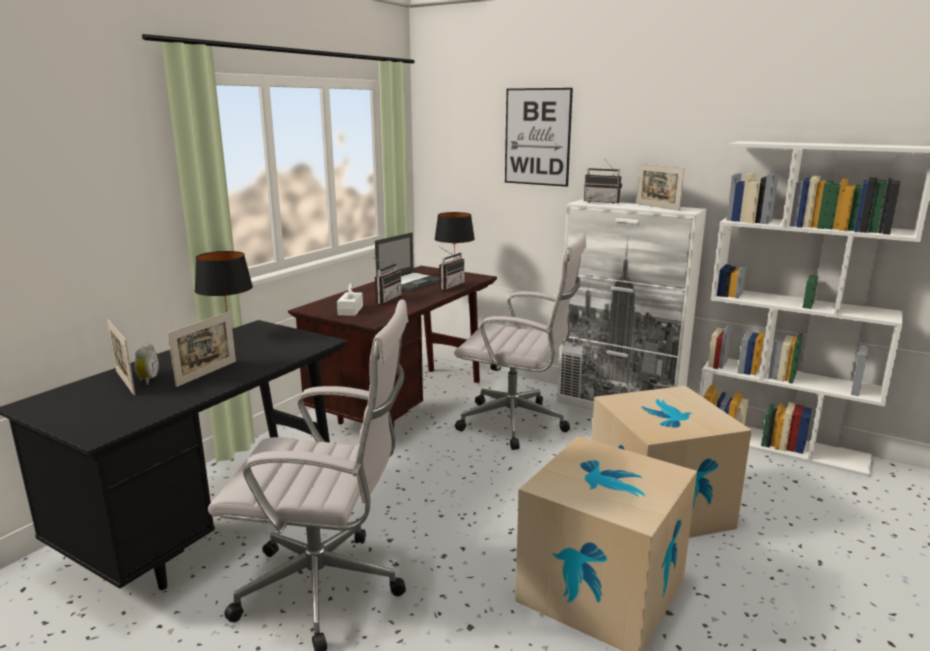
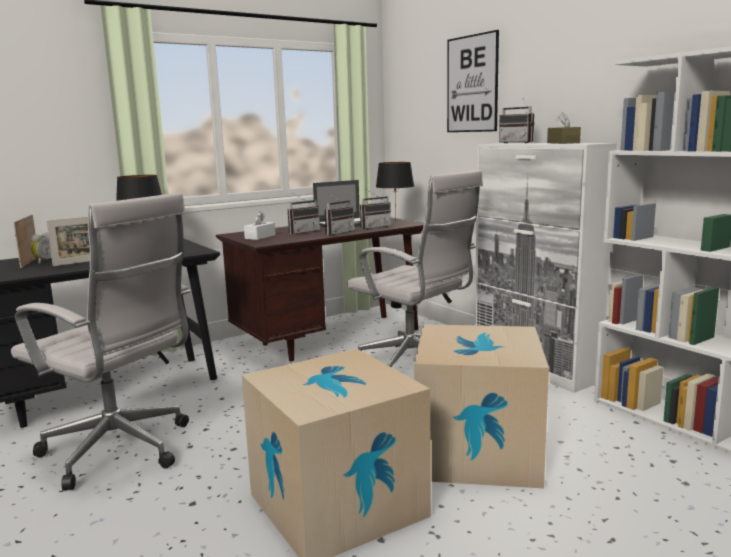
camera: 25 degrees right, 5 degrees down
picture frame [636,164,684,211] -> brown tissue box [547,112,581,144]
none -> radio [325,193,355,235]

